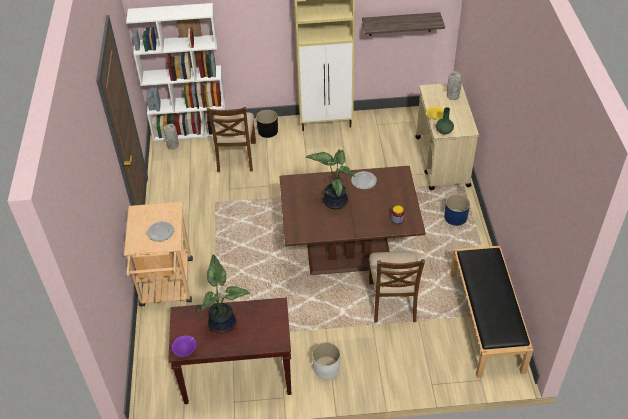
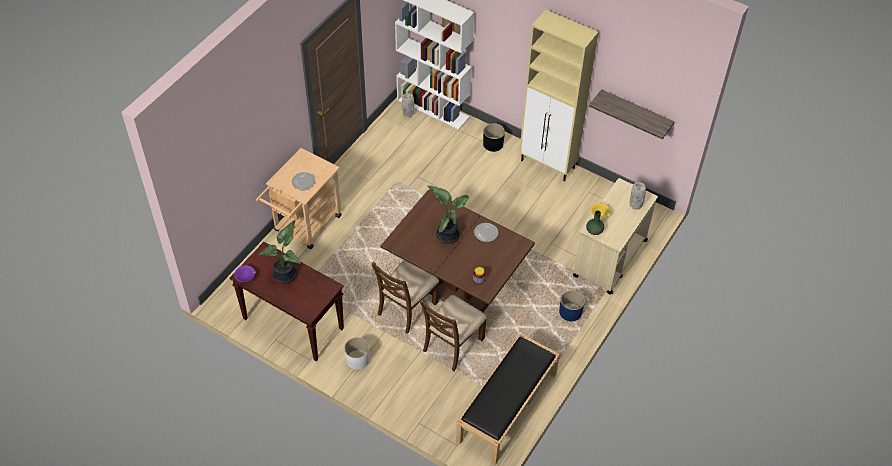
camera: 35 degrees right, 5 degrees up
brown chair [207,107,256,172] -> brown chair moved to [371,260,439,334]

